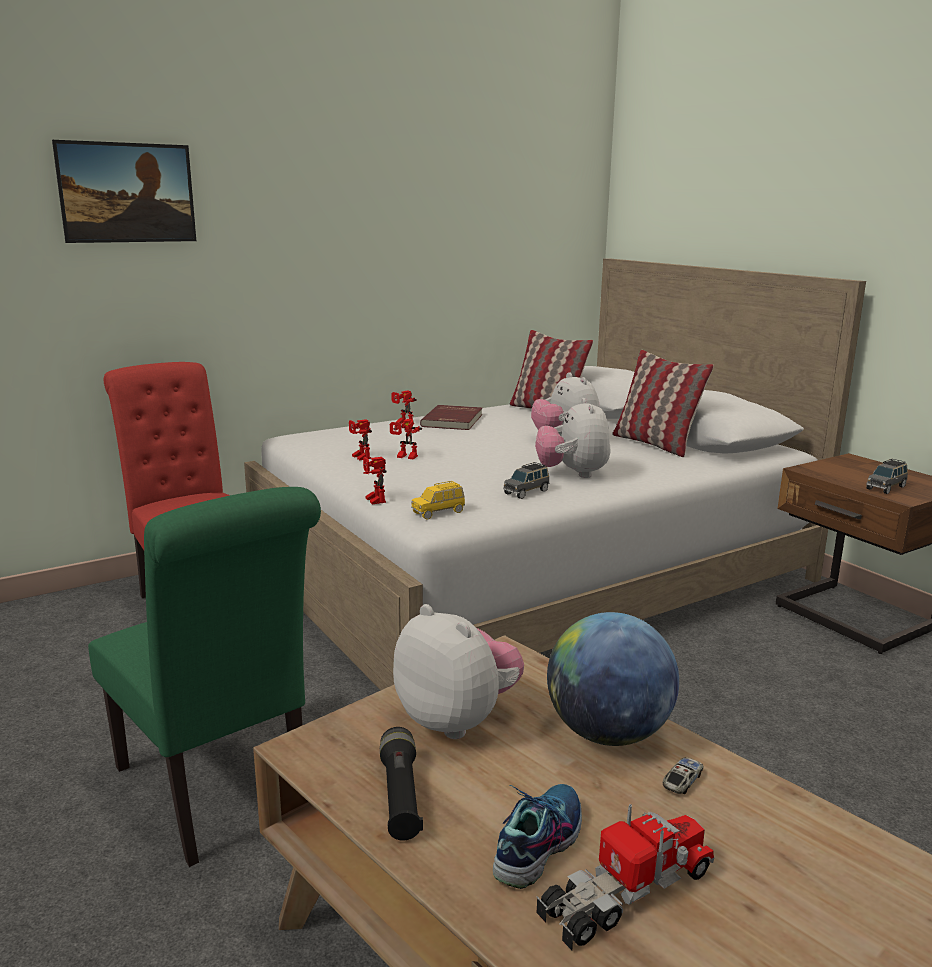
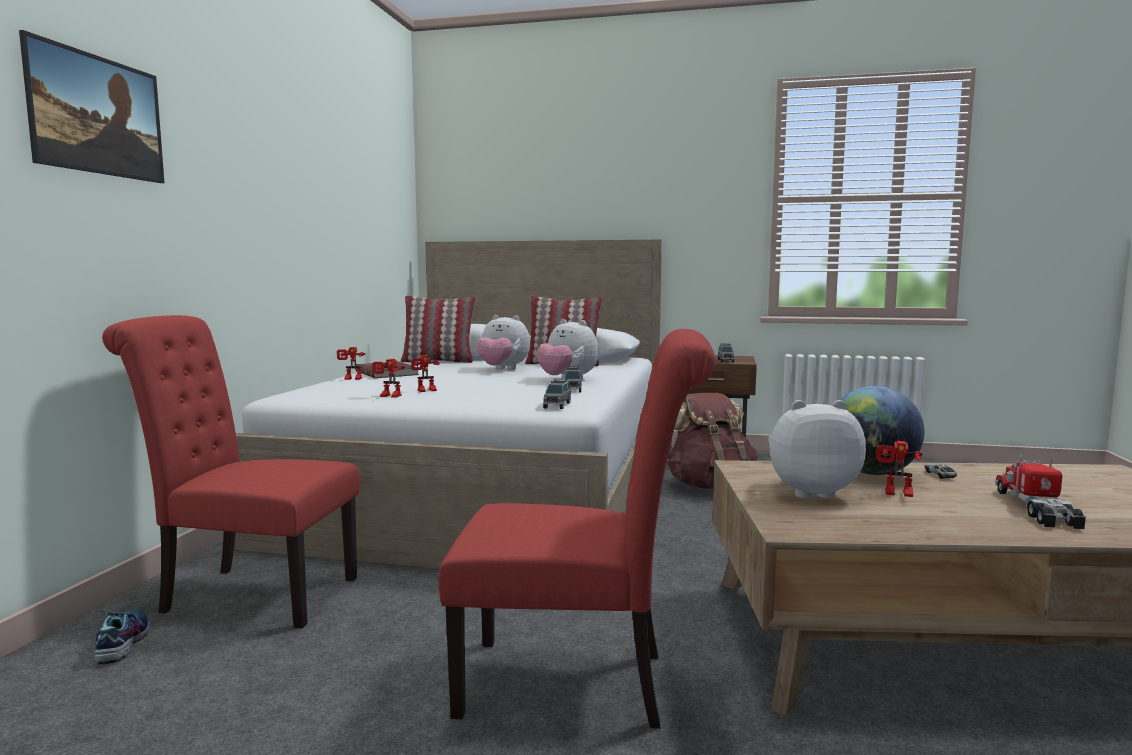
camera: 45 degrees left, 10 degrees down
green chair [88,487,321,867] -> red chair [438,329,716,729]
toy robot [363,457,387,505] -> toy robot moved to [876,441,922,497]
black flashlight [380,727,423,840] -> none
yellow toy car [411,481,465,520] -> grey toy car [543,379,571,409]
shoe [493,784,582,889] -> shoe moved to [95,609,150,664]
none -> brown backpack [667,393,758,489]

